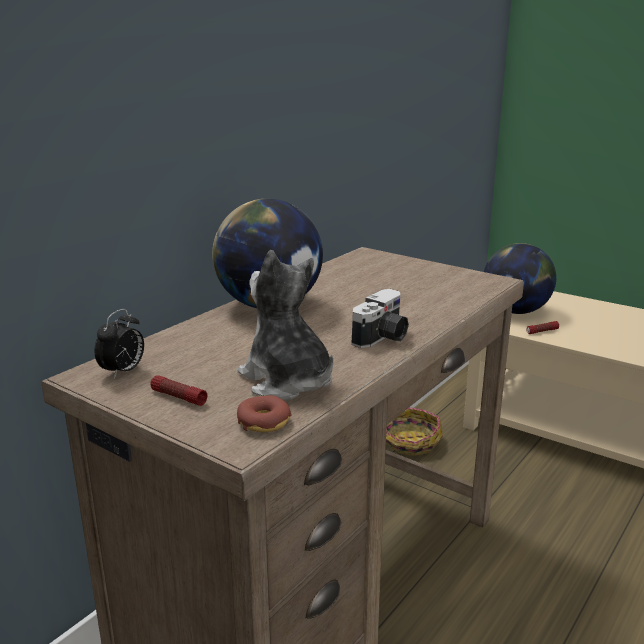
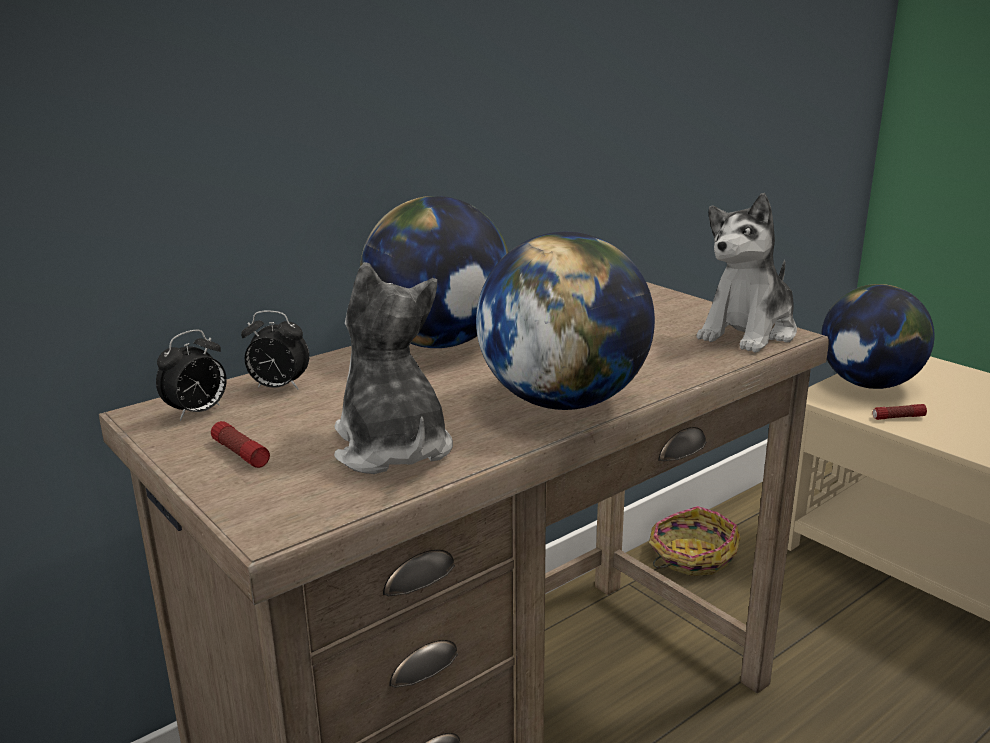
camera: 15 degrees right, 0 degrees up
donut [237,395,292,433] -> none
camera [351,289,409,348] -> globe [476,232,655,410]
none -> alarm clock [241,311,309,390]
none -> plush toy [696,193,797,353]

